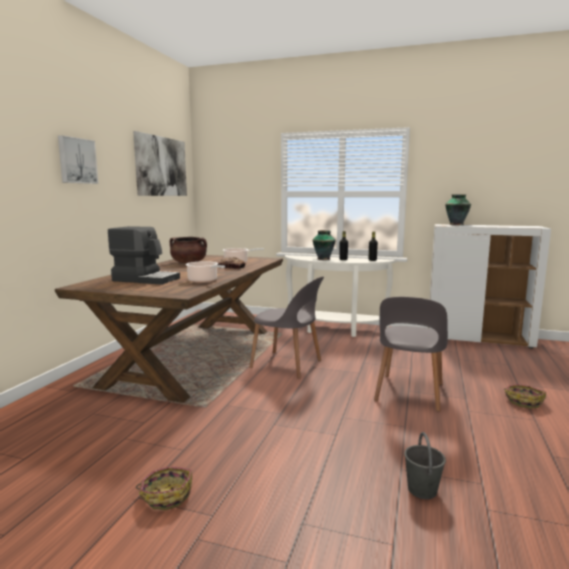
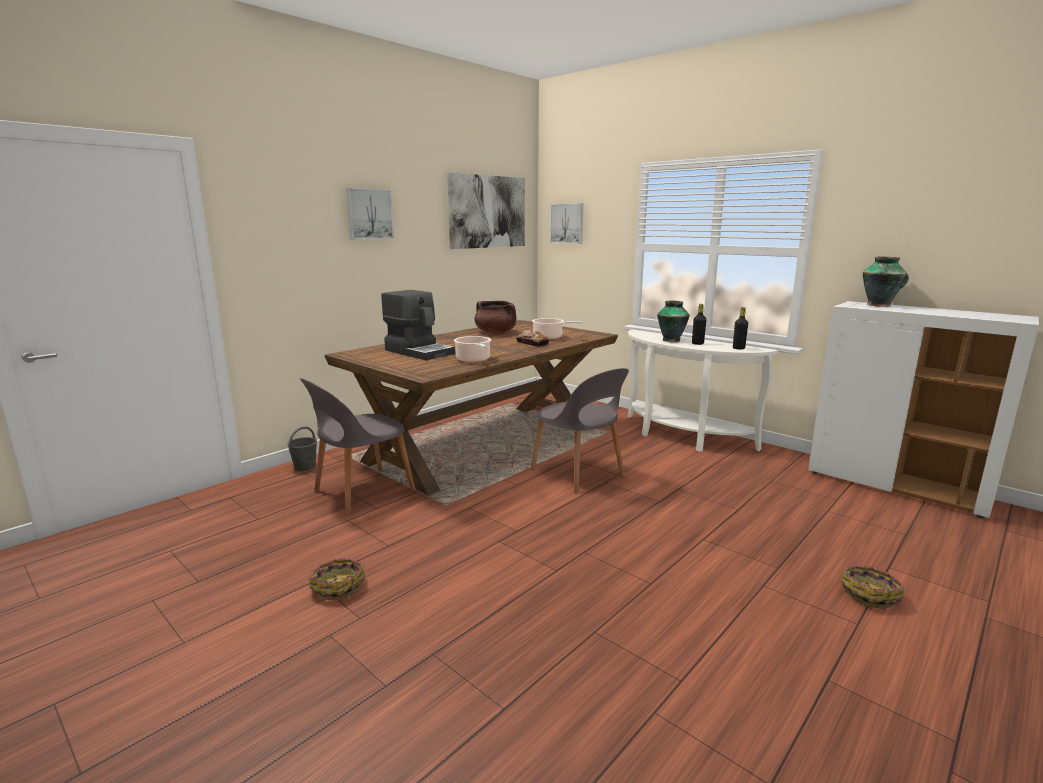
camera: 25 degrees right, 5 degrees up
grey chair [374,297,448,412] -> grey chair moved to [300,378,415,515]
grey bucket [404,432,446,499] -> grey bucket moved to [287,426,317,471]
none -> picture [550,203,583,244]

